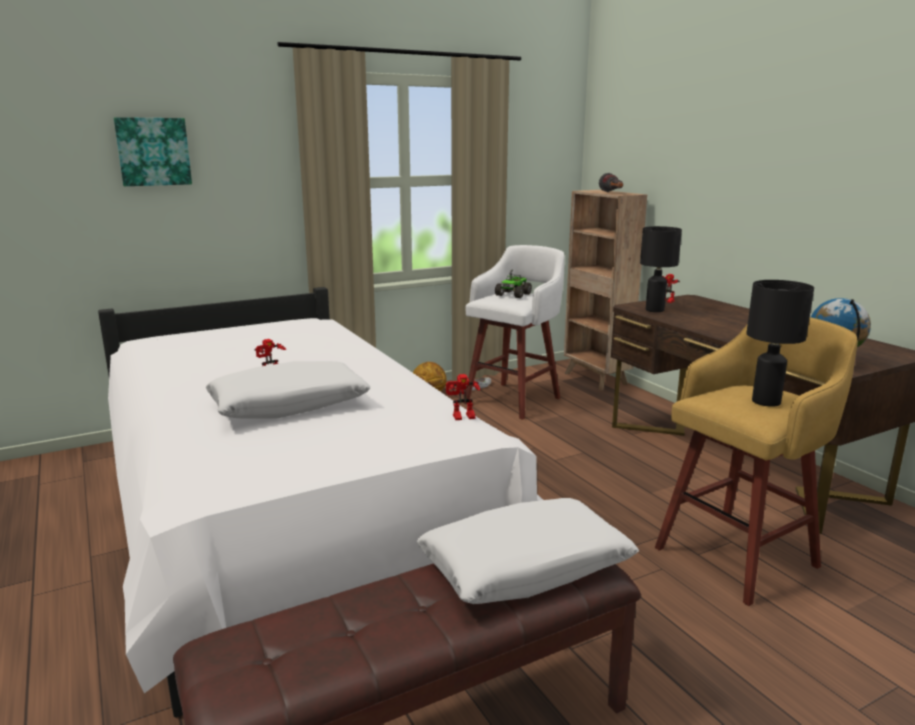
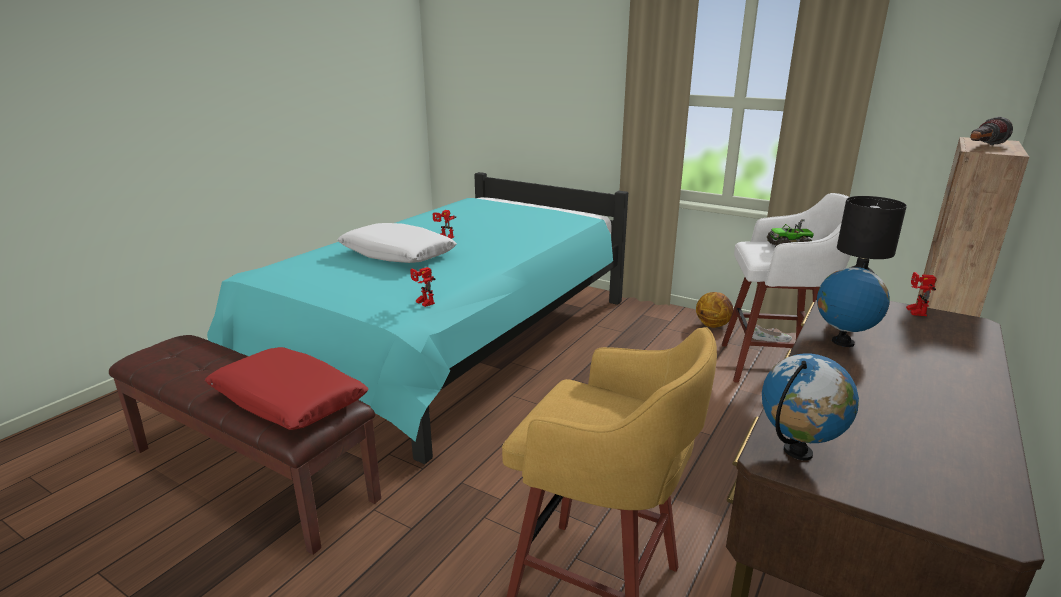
camera: 60 degrees right, 5 degrees up
white bed [98,287,543,718] -> turquoise bed [207,172,628,464]
picture [114,117,192,186] -> none
white pillow [416,498,639,604] -> red pillow [205,347,369,430]
black table lamp [746,280,814,407] -> none
none -> globe [817,263,890,347]

